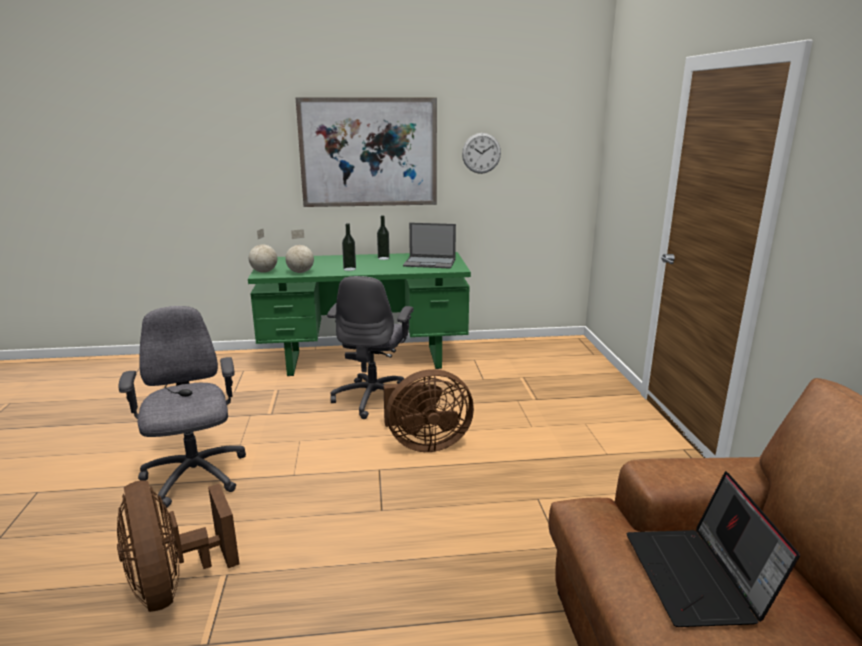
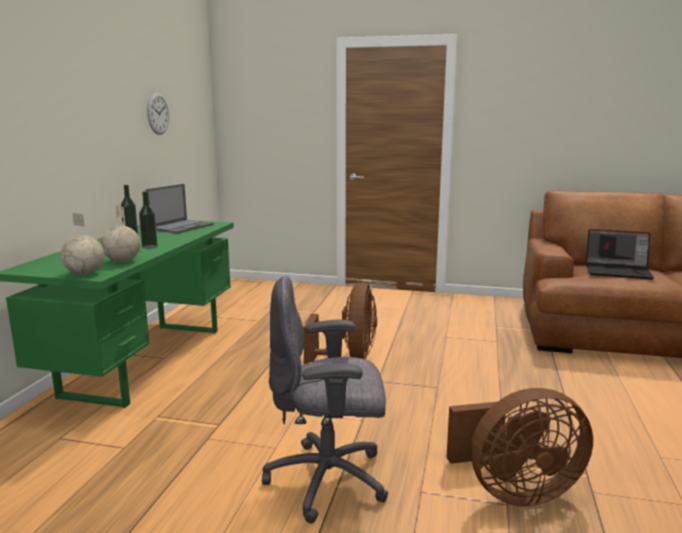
camera: 70 degrees left, 5 degrees down
picture [295,97,437,207] -> none
grey office chair [327,276,413,419] -> none

